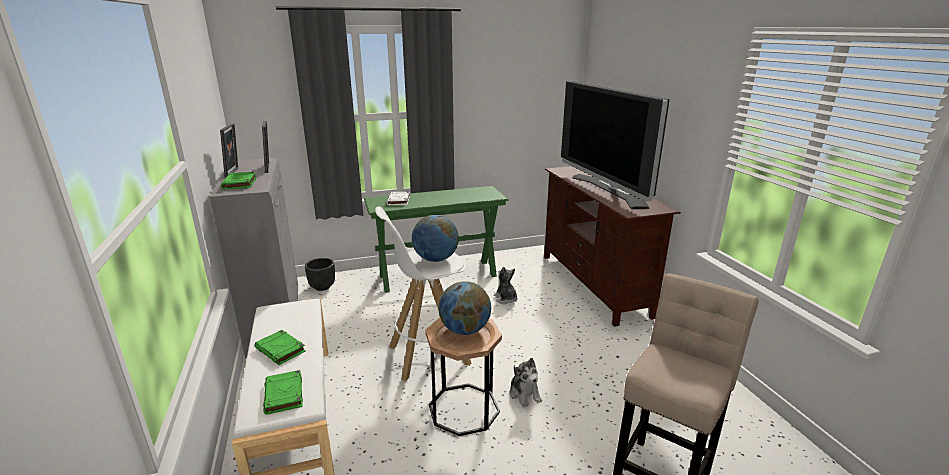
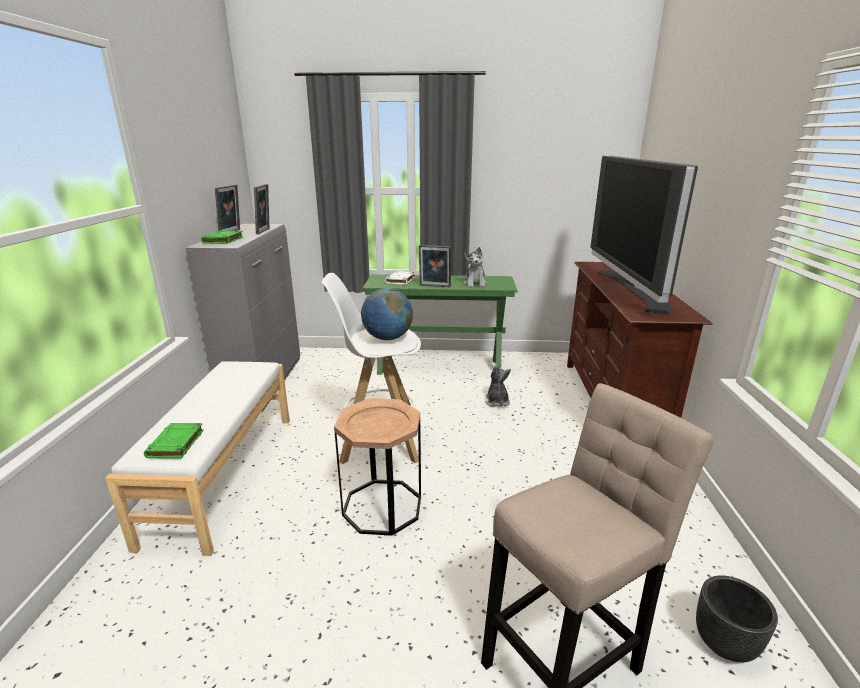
camera: 20 degrees right, 0 degrees up
green book [255,330,306,365] -> none
black planter [305,258,335,291] -> black planter moved to [696,575,778,662]
globe [438,281,491,335] -> none
plush toy [510,358,542,408] -> plush toy moved to [463,247,487,287]
none -> picture frame [419,245,451,287]

